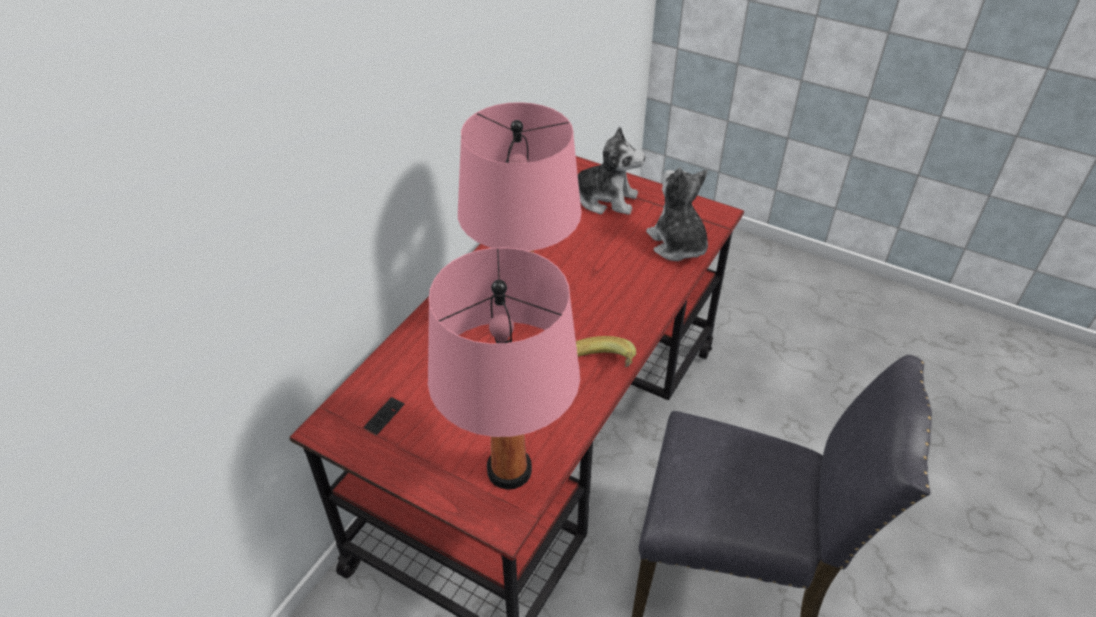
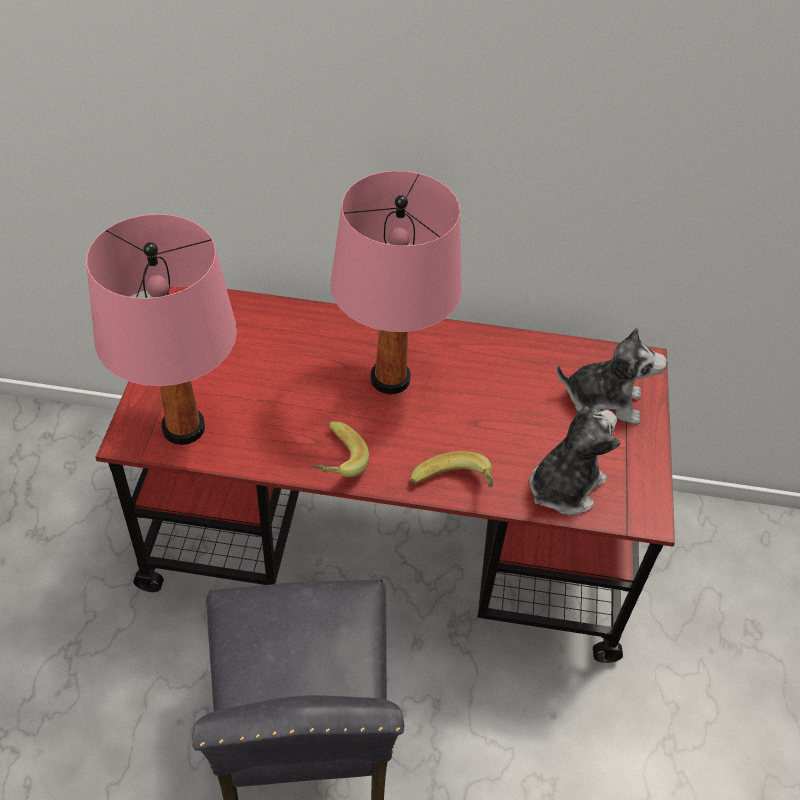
camera: 65 degrees right, 5 degrees up
plush toy [578,126,645,215] -> plush toy turned 75 degrees counterclockwise [557,327,667,424]
none -> banana [410,451,494,488]

